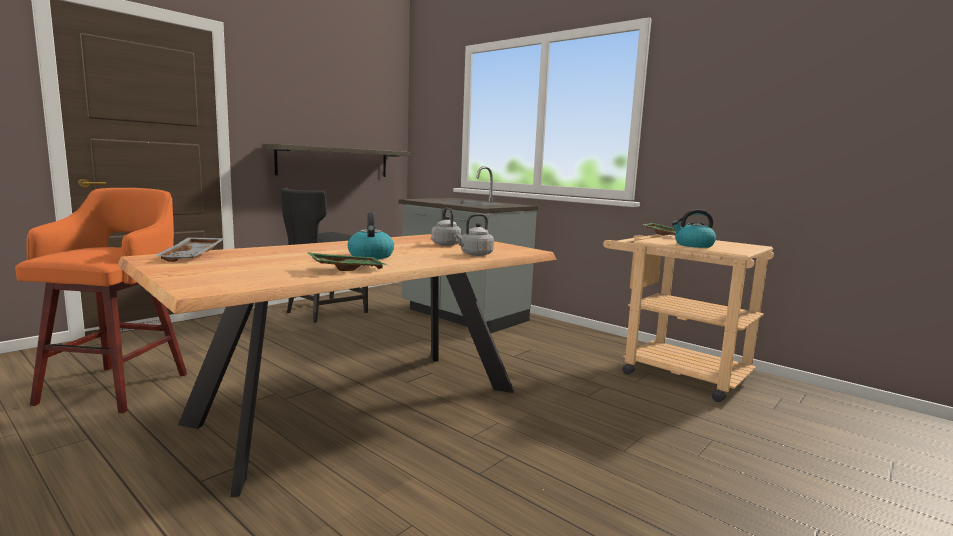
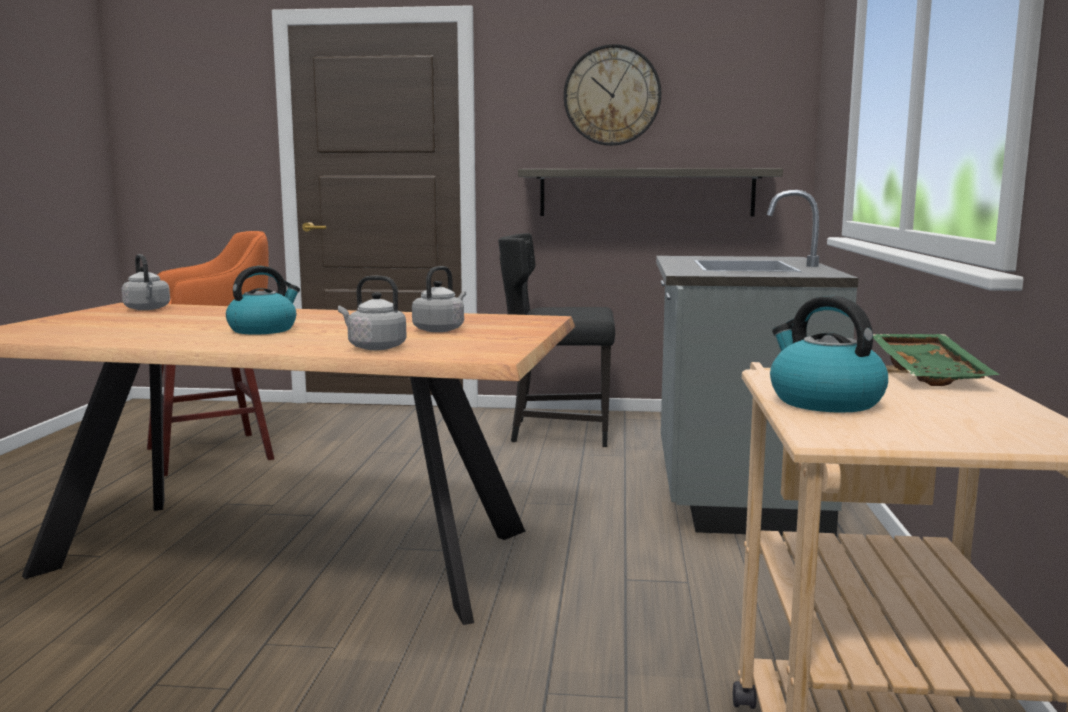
camera: 55 degrees right, 0 degrees up
grey tray [155,238,225,262] -> grey kettle [121,254,170,310]
green tray [307,252,387,271] -> none
none -> wall clock [564,44,661,146]

